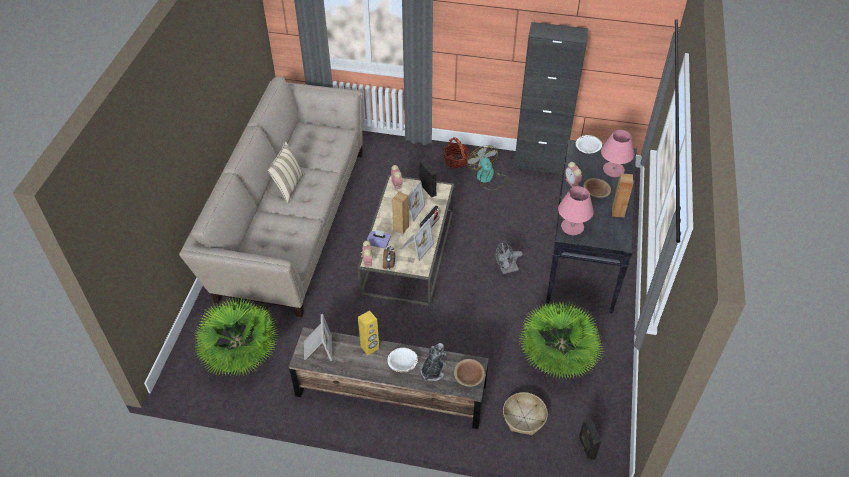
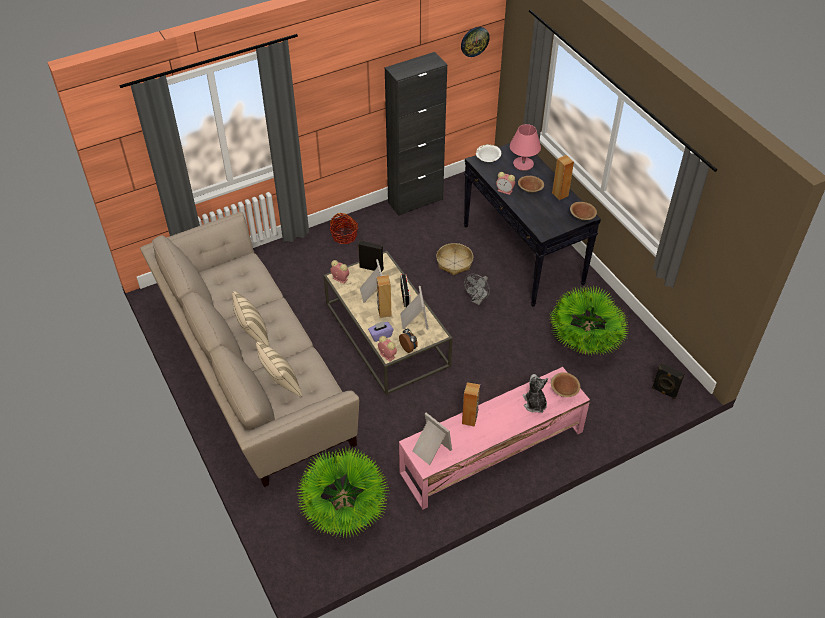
camera: 40 degrees left, 0 degrees up
brown tv stand [289,327,489,429] -> pink tv stand [399,367,590,510]
yellow speaker [358,311,379,355] -> brown speaker [462,382,480,427]
white bowl [387,348,418,372] -> none
fan [467,145,508,190] -> none
basket [503,392,548,435] -> basket moved to [436,243,473,275]
pink table lamp [558,186,594,235] -> none
none -> beige pillow [256,342,302,397]
none -> wall clock [461,27,490,57]
none -> brown bowl [570,202,597,220]

